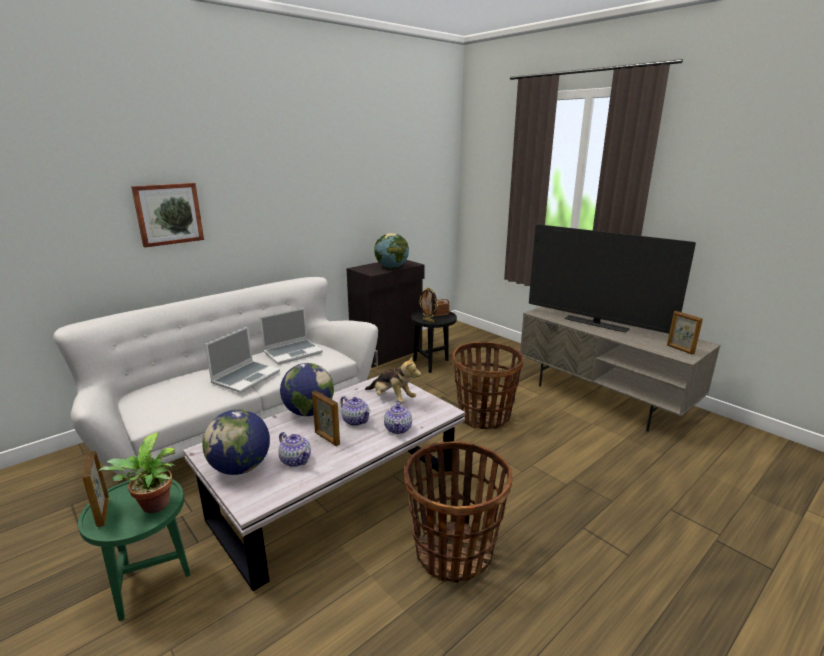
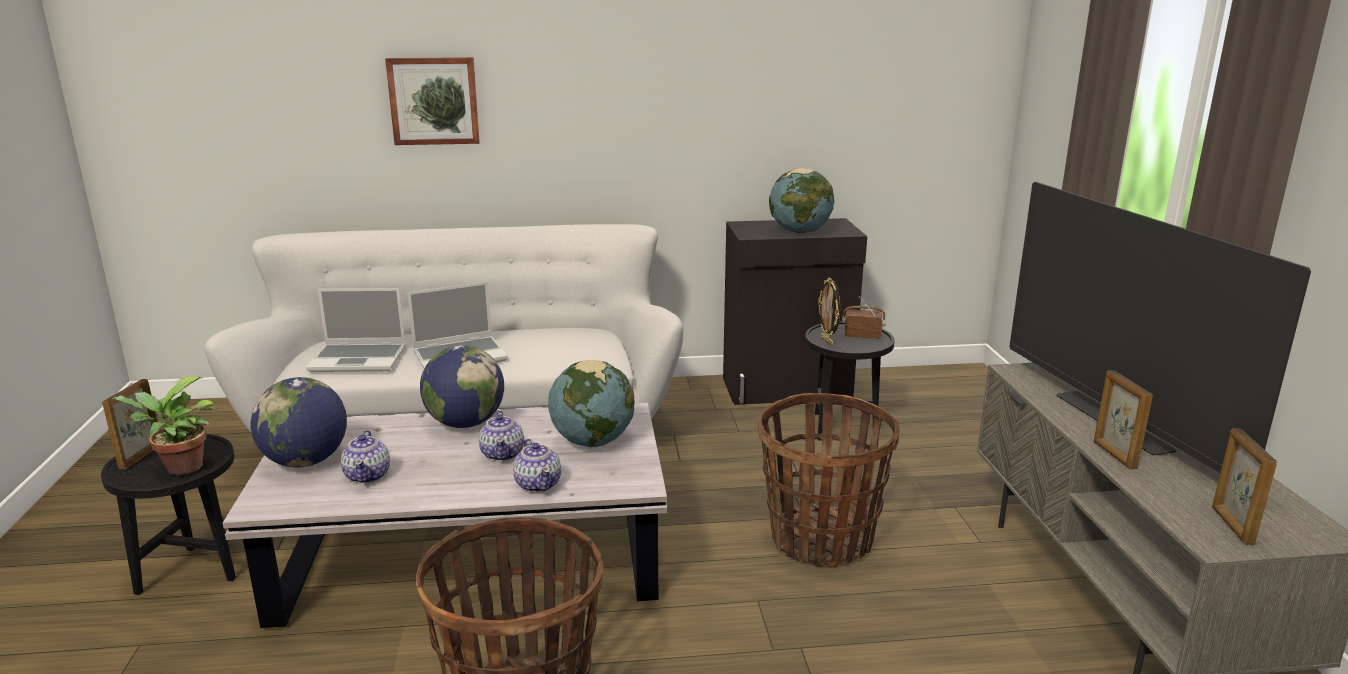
camera: 35 degrees right, 0 degrees up
green side table [78,479,190,621] -> black side table [101,434,236,595]
laptop [260,308,323,365] -> laptop moved to [306,288,406,372]
picture frame [312,391,340,446] -> picture frame moved to [1093,370,1153,469]
plush toy [365,356,421,403] -> globe [548,360,635,447]
teapot [384,401,412,434] -> teapot turned 60 degrees counterclockwise [513,439,561,493]

